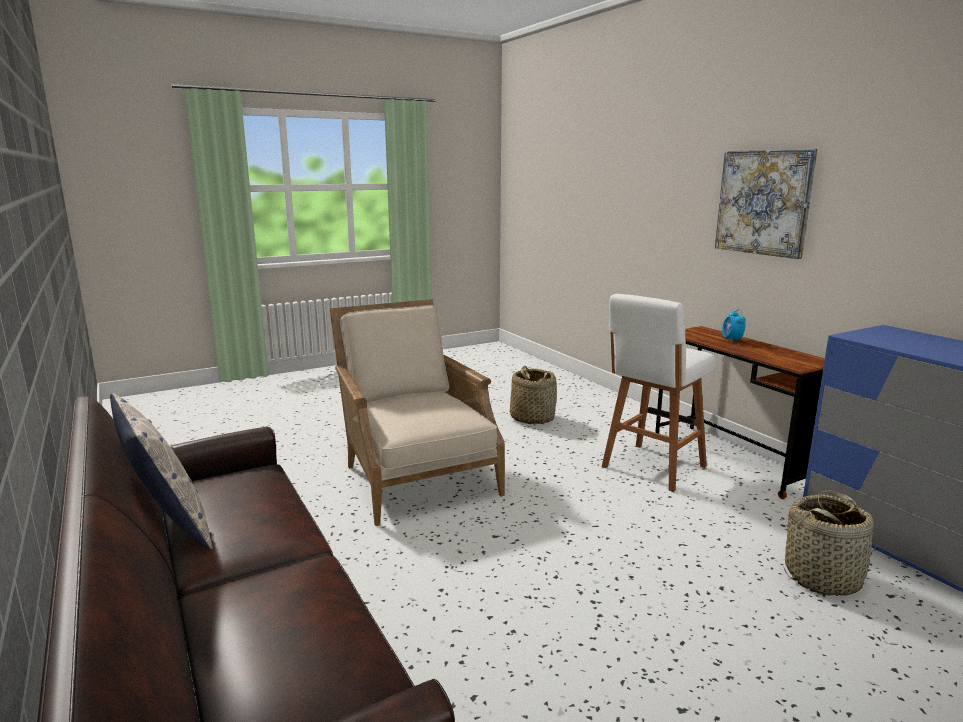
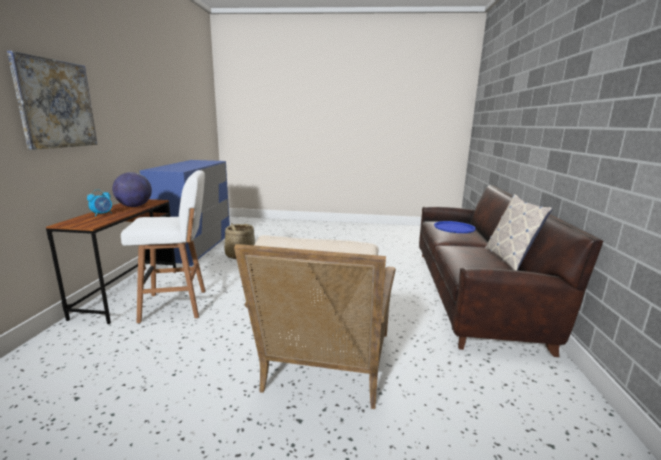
camera: 145 degrees left, 0 degrees up
basket [510,366,557,424] -> none
none -> globe [112,172,152,207]
none -> blue tray [434,221,476,233]

